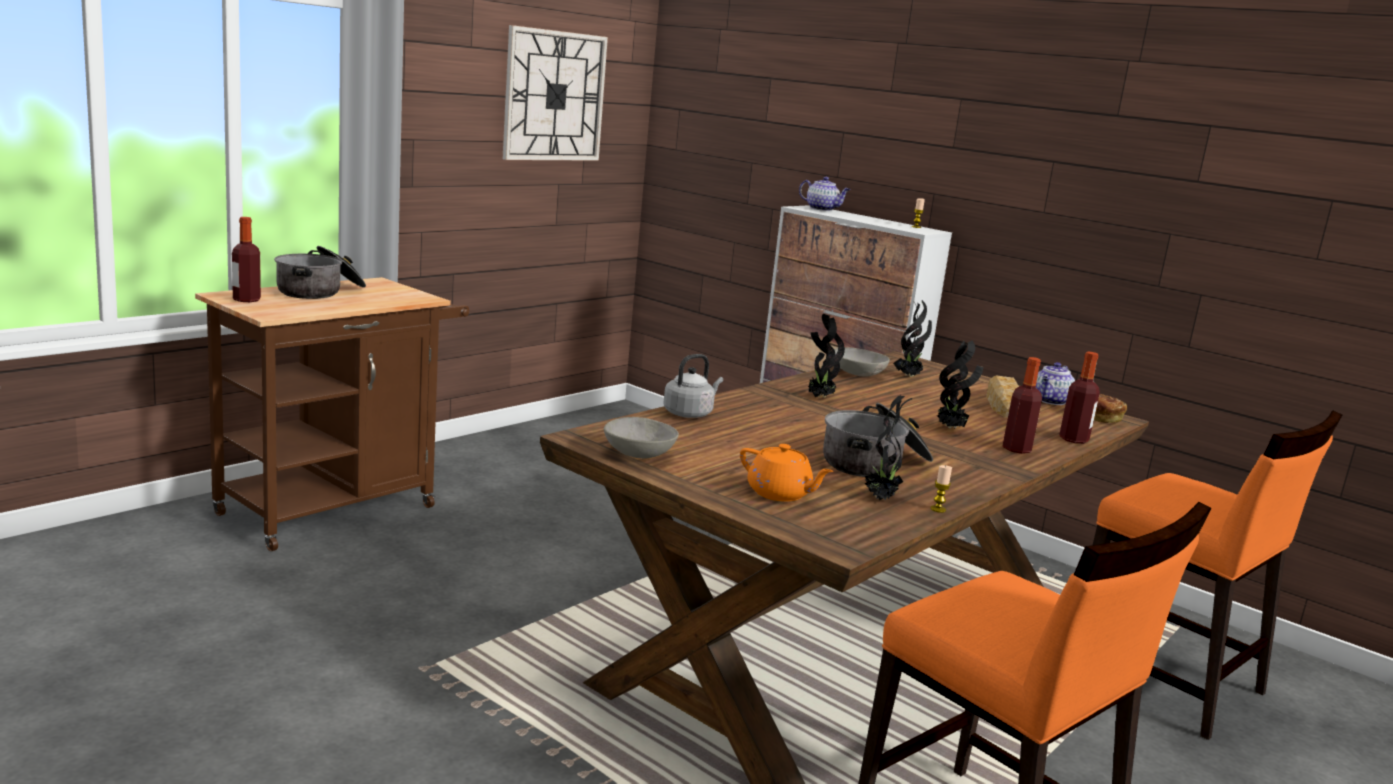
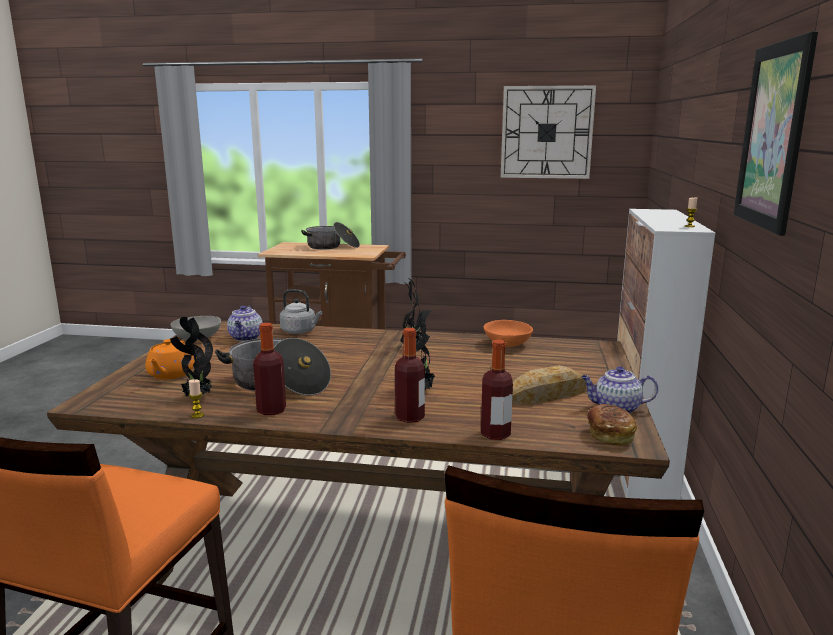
camera: 60 degrees right, 0 degrees up
bottle [232,217,261,302] -> bottle moved to [253,323,286,415]
teapot [799,177,850,211] -> teapot moved to [227,305,263,341]
grey bowl [834,347,890,377] -> orange bowl [483,320,533,347]
potted plant [893,300,932,377] -> none
none -> picture [734,31,818,236]

